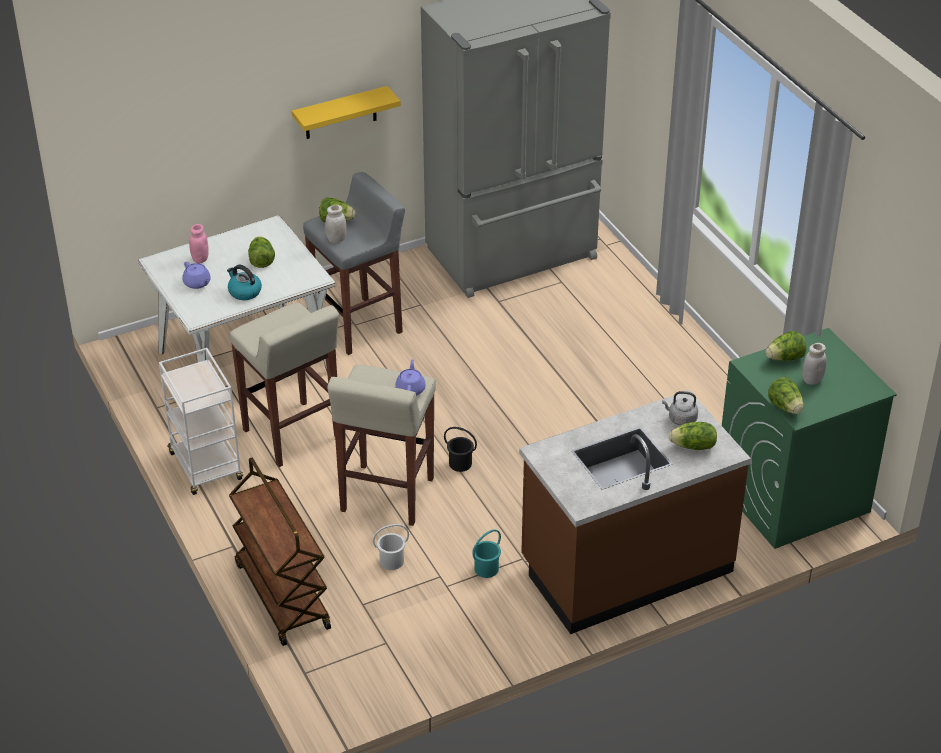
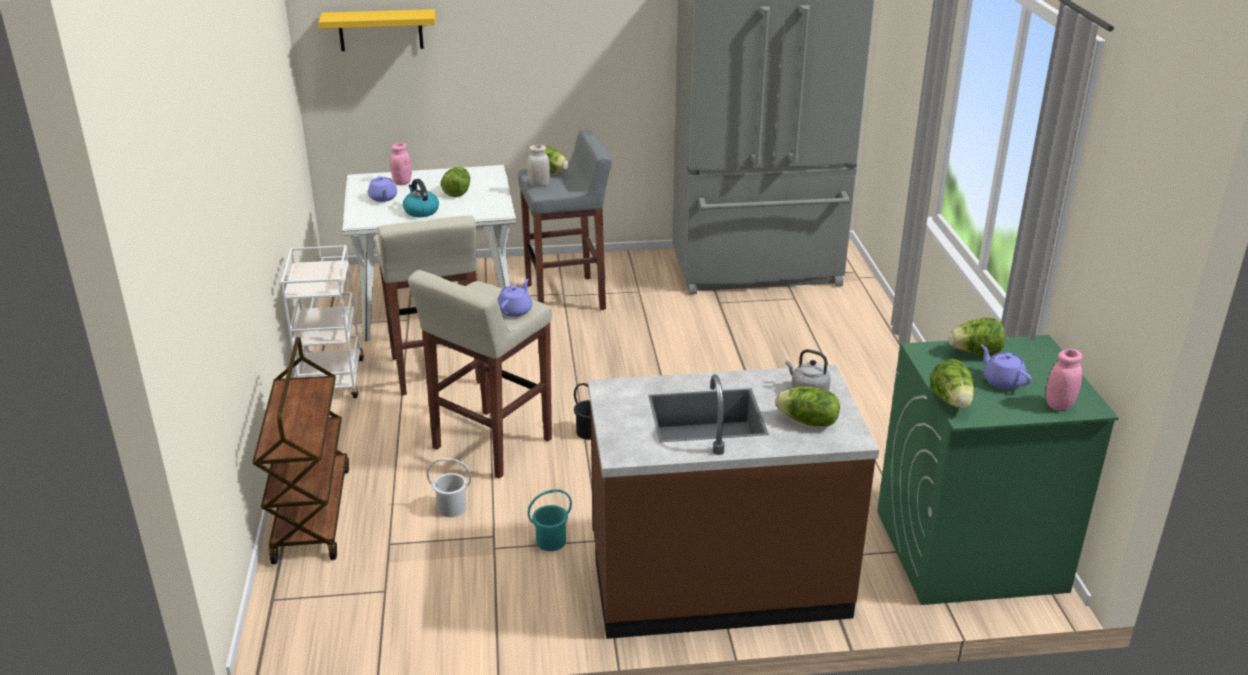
camera: 20 degrees right, 10 degrees down
yellow shelf [292,86,401,139] -> yellow shelf moved to [318,9,436,51]
white jar [802,343,827,385] -> purple teapot [981,344,1032,389]
none -> pink jar [1046,349,1082,410]

